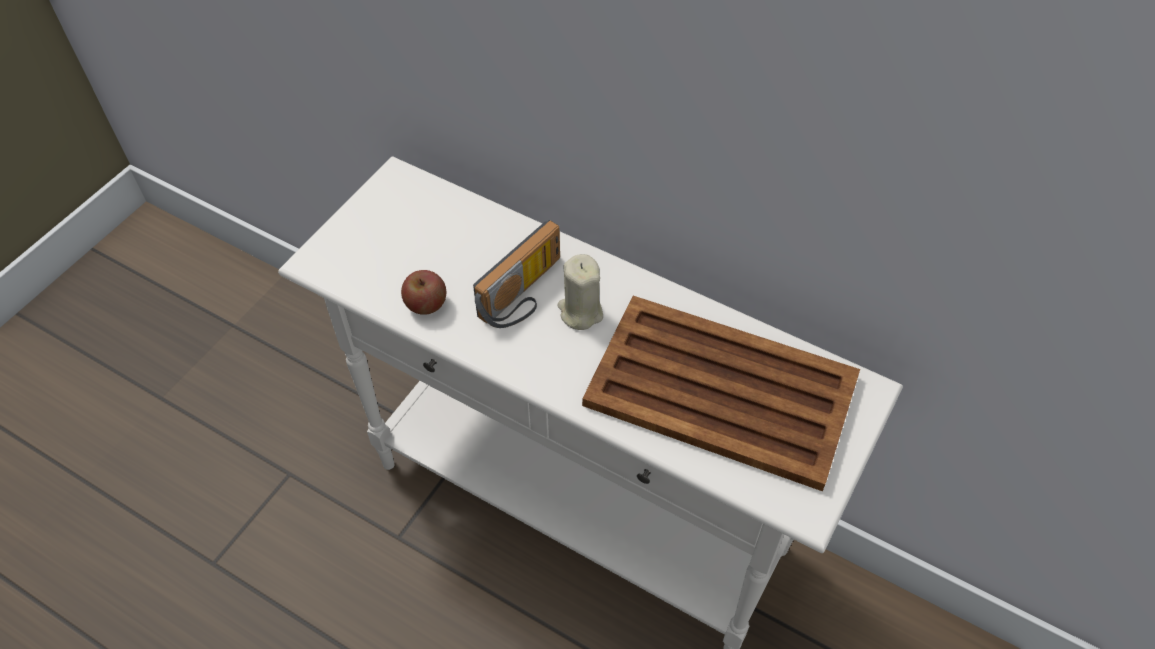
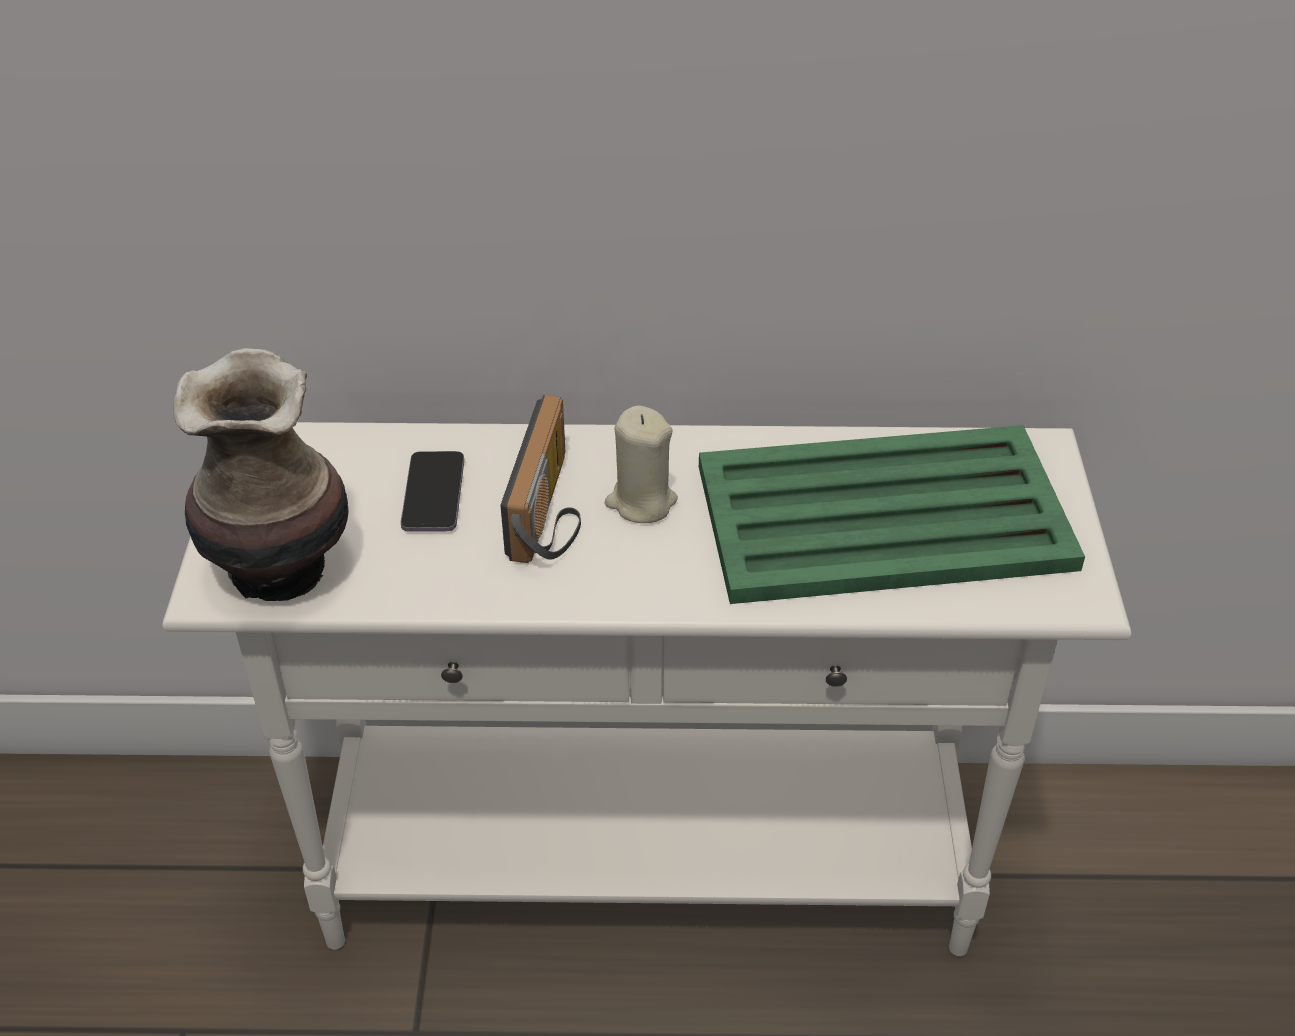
camera: 30 degrees left, 10 degrees down
apple [401,270,446,315] -> none
brown tray [582,296,860,491] -> green tray [699,425,1085,604]
none -> vase [173,348,348,601]
none -> phone [401,451,464,532]

